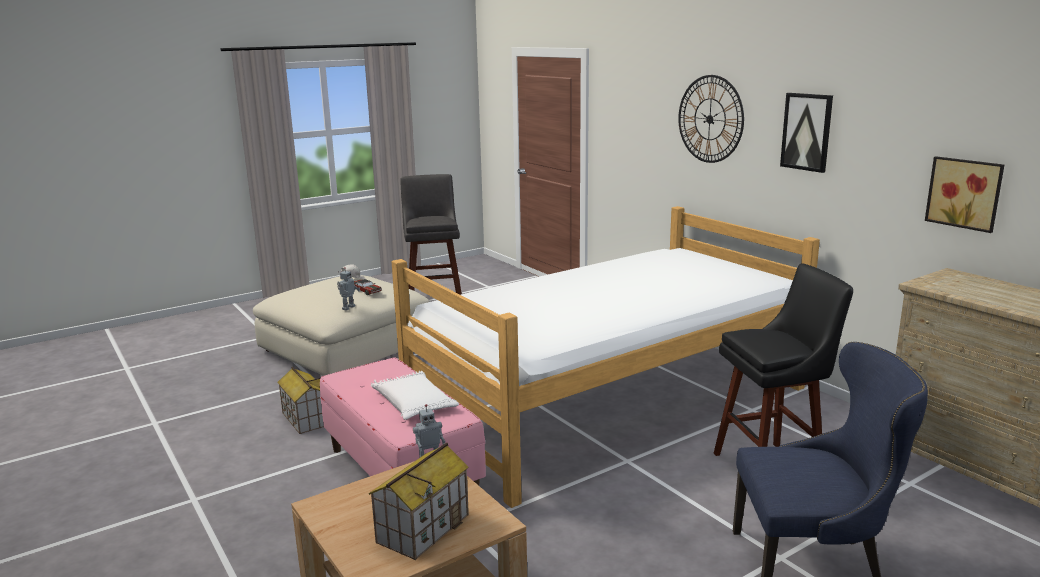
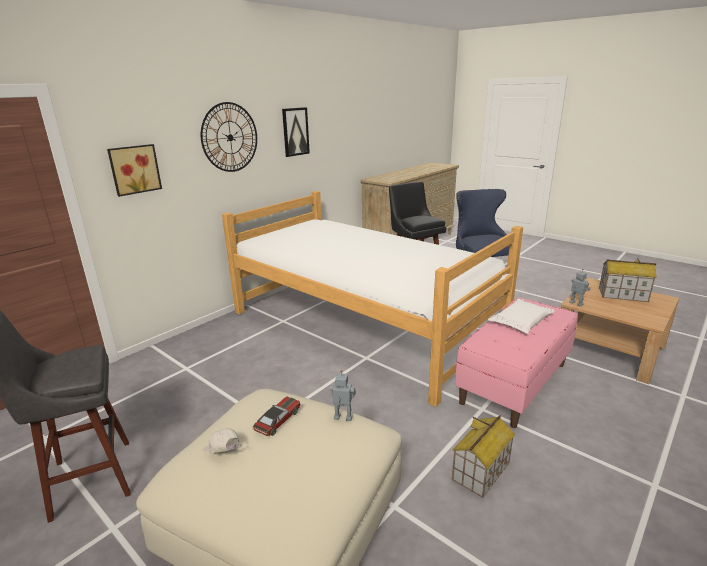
camera: 105 degrees left, 5 degrees up
picture [925,156,1004,233] -> picture moved to [107,144,162,197]

